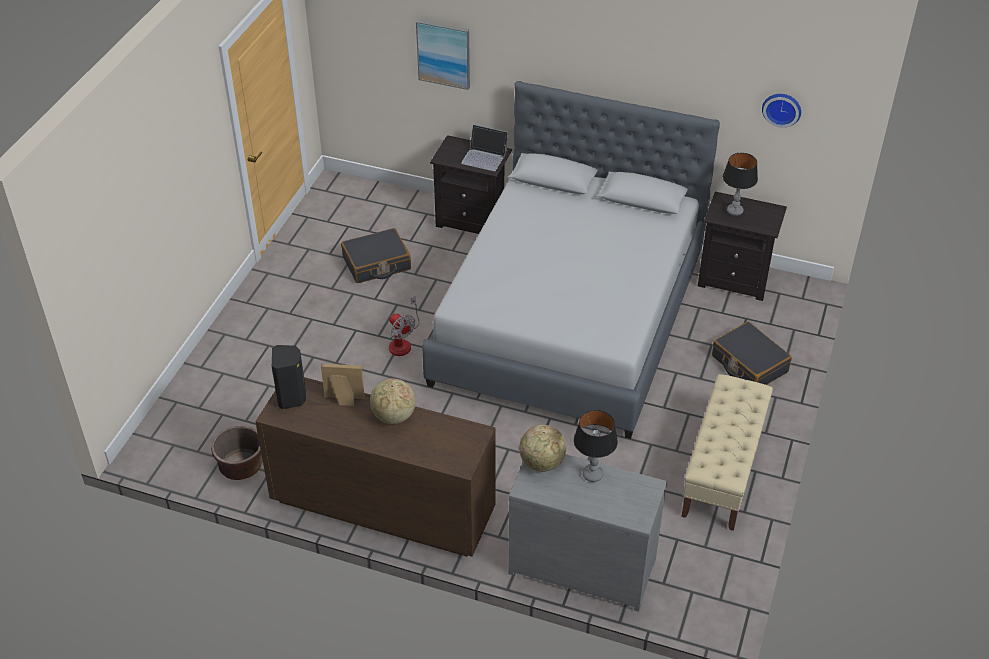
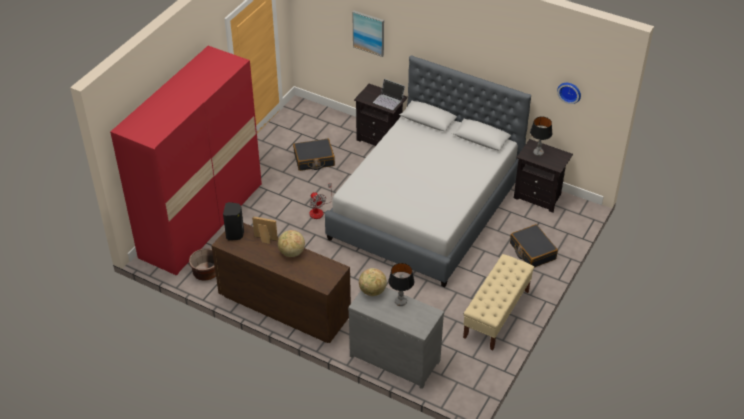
camera: 10 degrees right, 0 degrees up
none -> red wardrobe [110,46,262,275]

